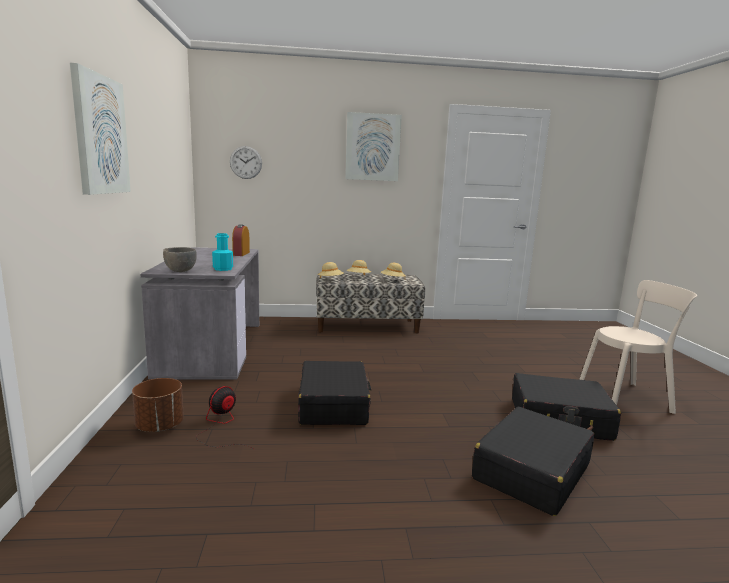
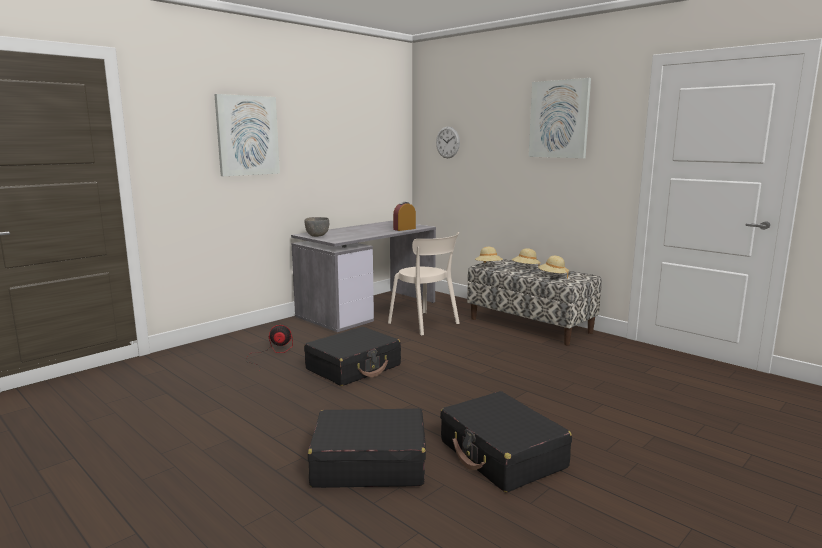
camera: 50 degrees right, 0 degrees up
brown planter [132,378,184,432] -> none
turquoise bottle [212,233,233,271] -> none
beige chair [579,280,697,414] -> beige chair moved to [388,232,460,336]

